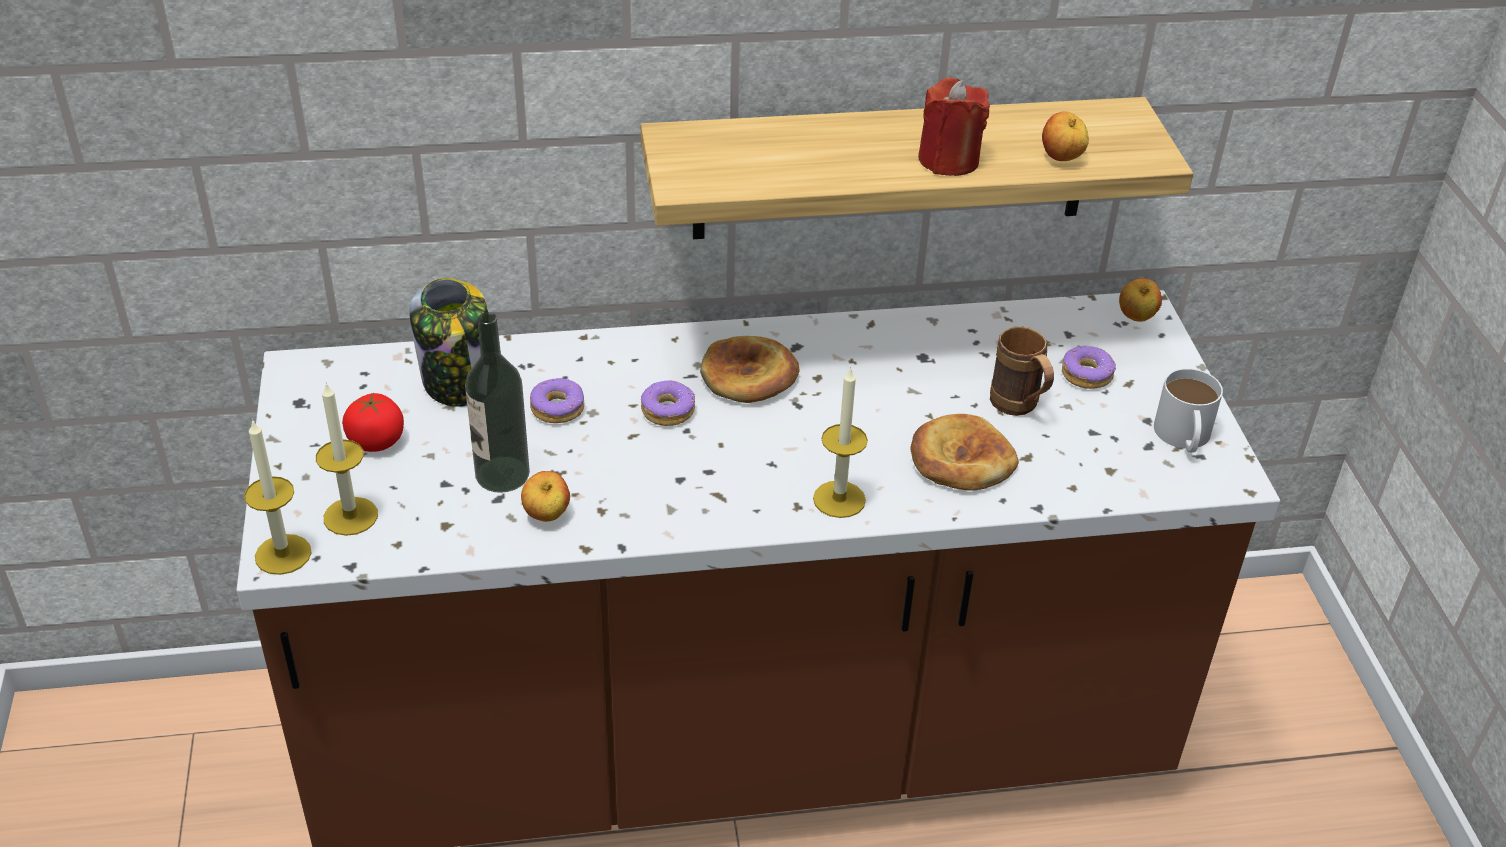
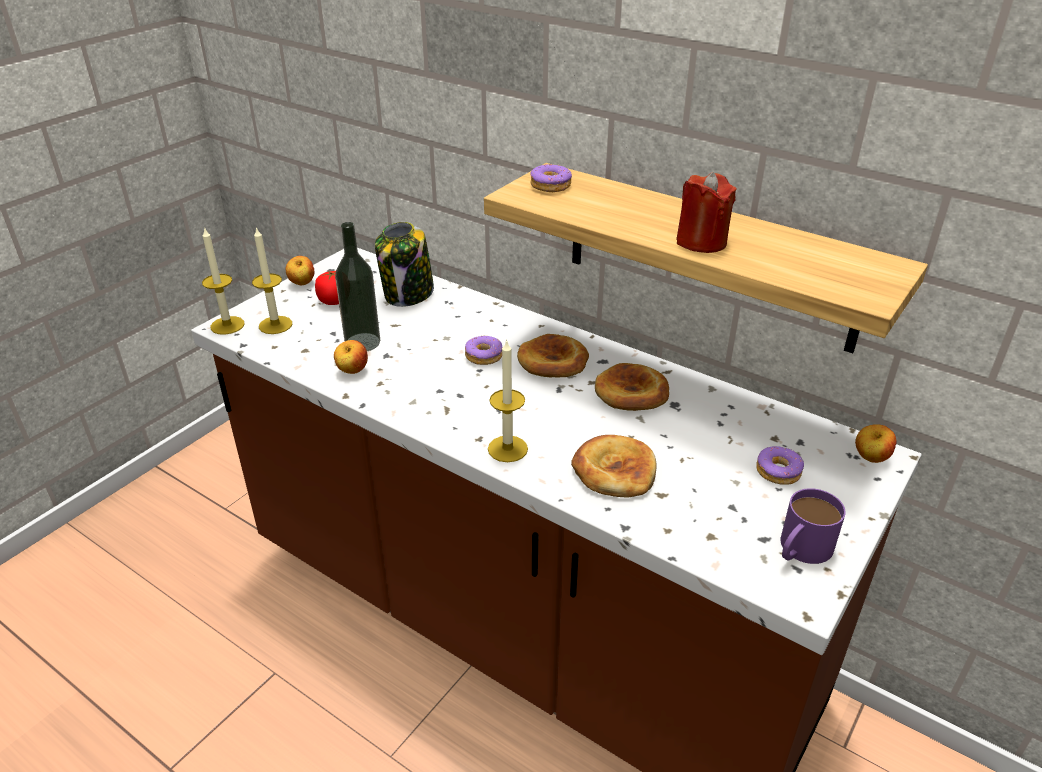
camera: 45 degrees right, 5 degrees down
donut [530,378,584,423] -> donut moved to [530,164,572,192]
brown mug [990,326,1054,416] -> none
apple [1042,111,1089,161] -> apple moved to [286,256,314,285]
white mug [1154,368,1223,453] -> purple mug [780,488,846,564]
none -> bread [595,363,669,411]

